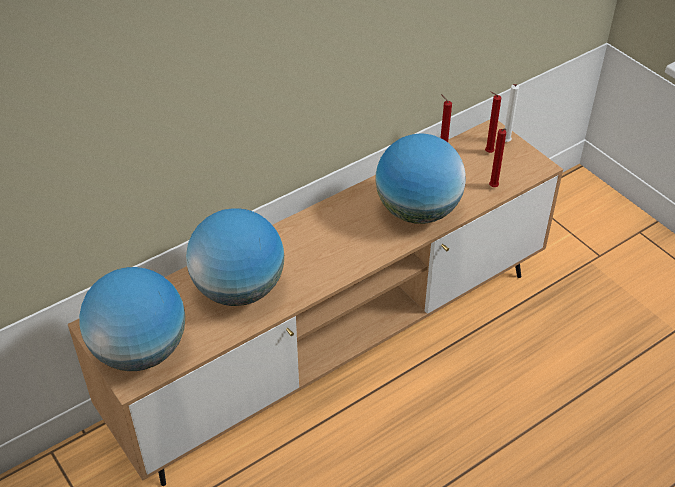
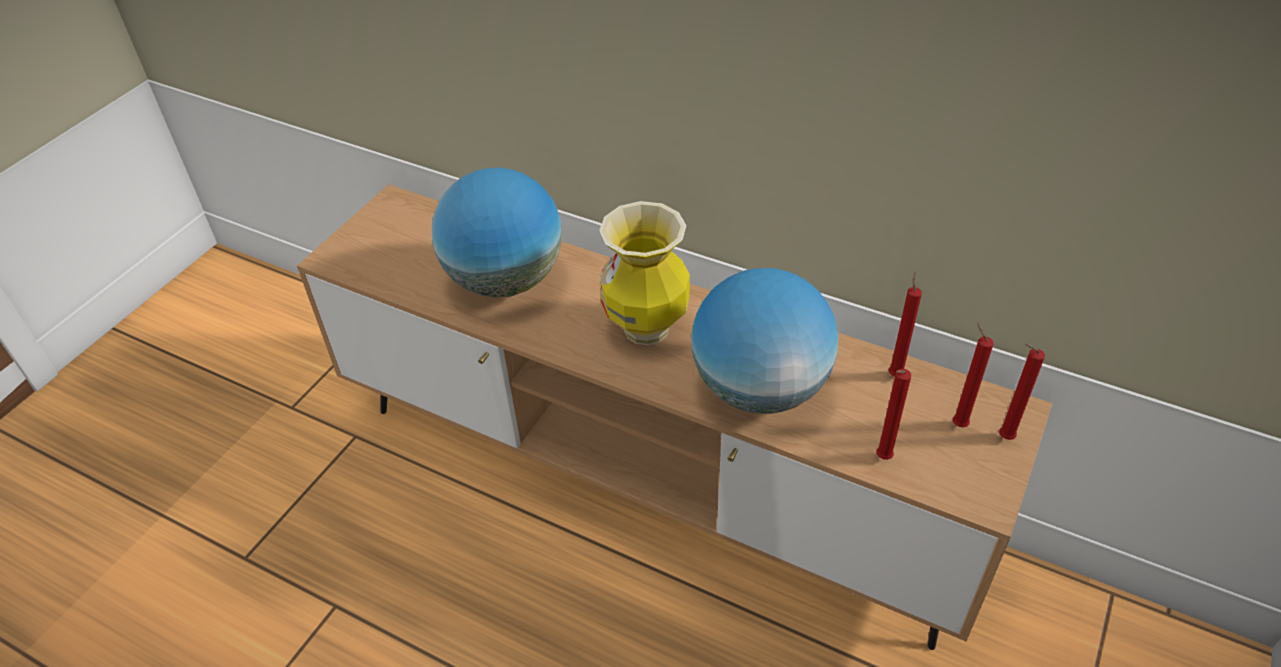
camera: 65 degrees right, 0 degrees up
globe [79,267,185,371] -> none
white candle [505,84,519,142] -> red candle [999,344,1045,440]
none -> vase [599,201,690,345]

